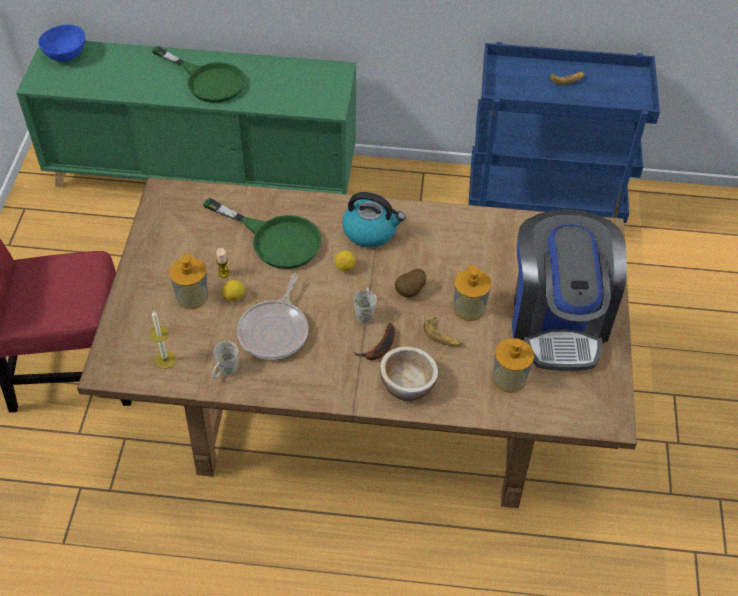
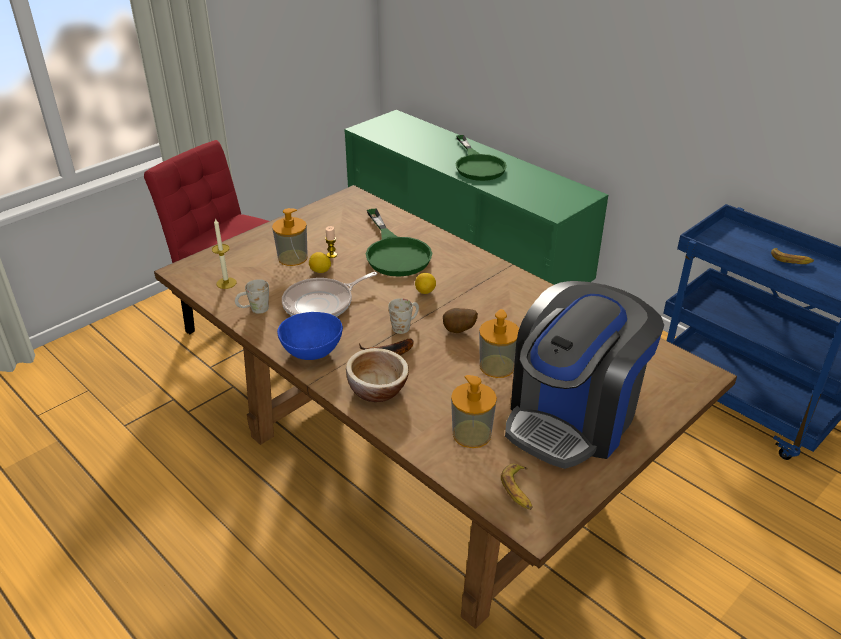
camera: 40 degrees right, 15 degrees down
blue bowl [38,24,85,62] -> blue bowl moved to [277,312,343,360]
kettle [342,192,405,248] -> none
banana [424,318,463,346] -> banana moved to [501,464,532,510]

